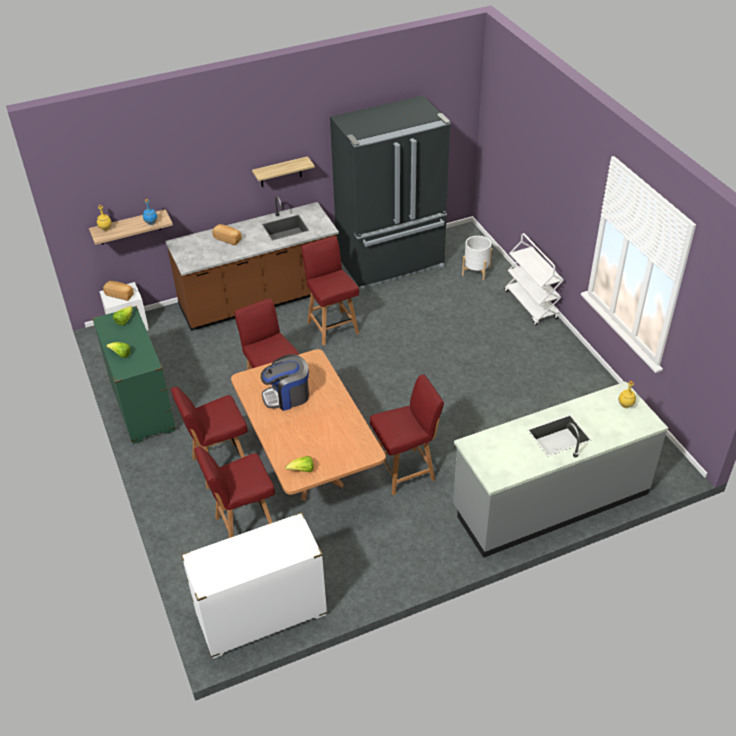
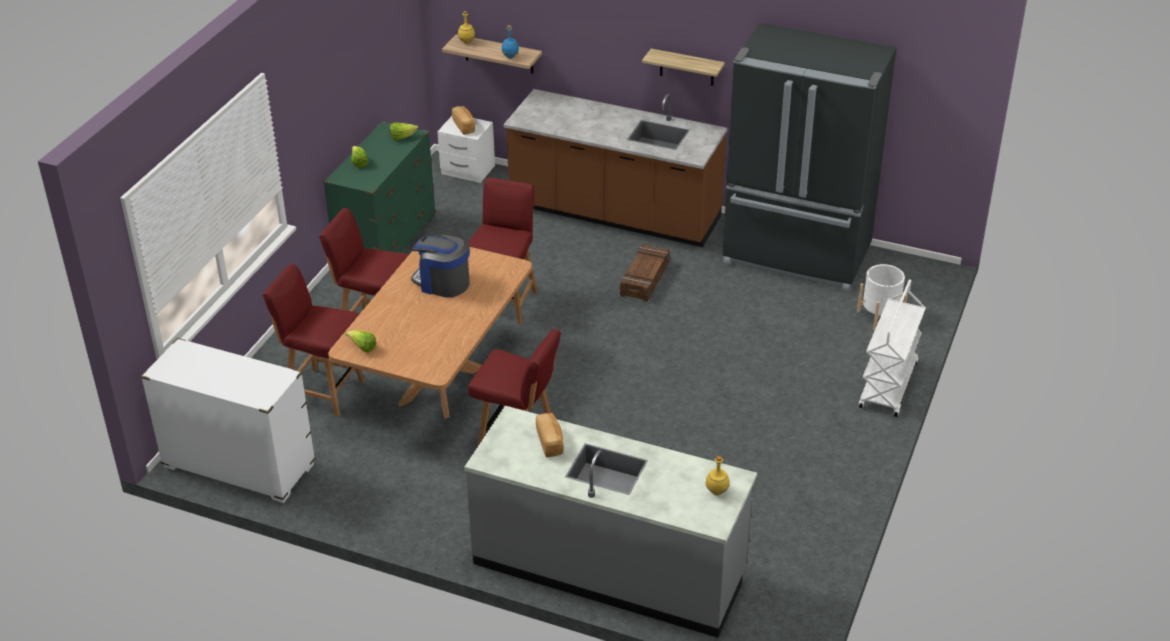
camera: 45 degrees right, 5 degrees down
bread [212,224,242,245] -> bread moved to [536,413,564,457]
red chair [301,236,359,346] -> crate [620,244,670,302]

